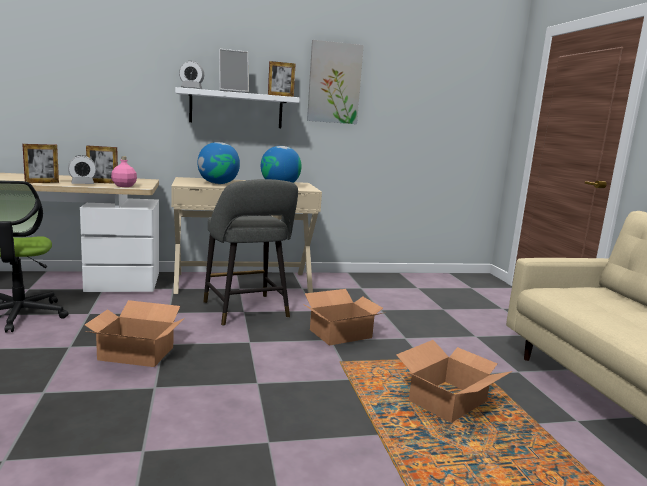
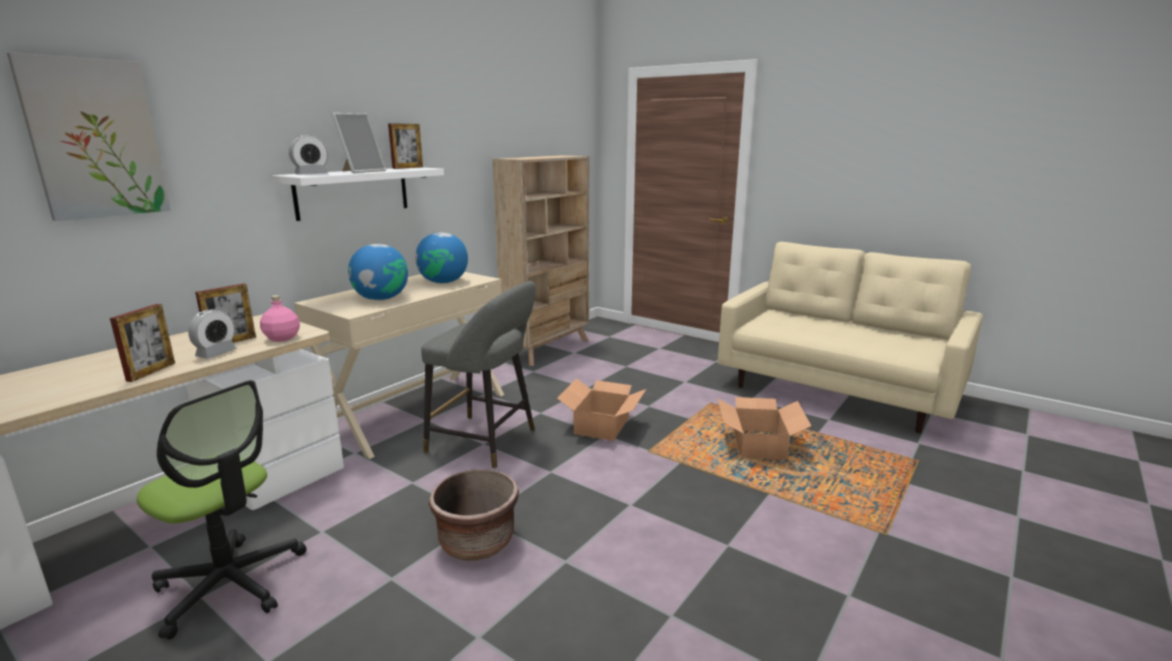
camera: 40 degrees left, 5 degrees up
cardboard box [85,300,185,367] -> brown planter [429,469,519,561]
picture [307,40,364,124] -> picture moved to [7,52,171,221]
none -> beige bookcase [492,155,589,366]

